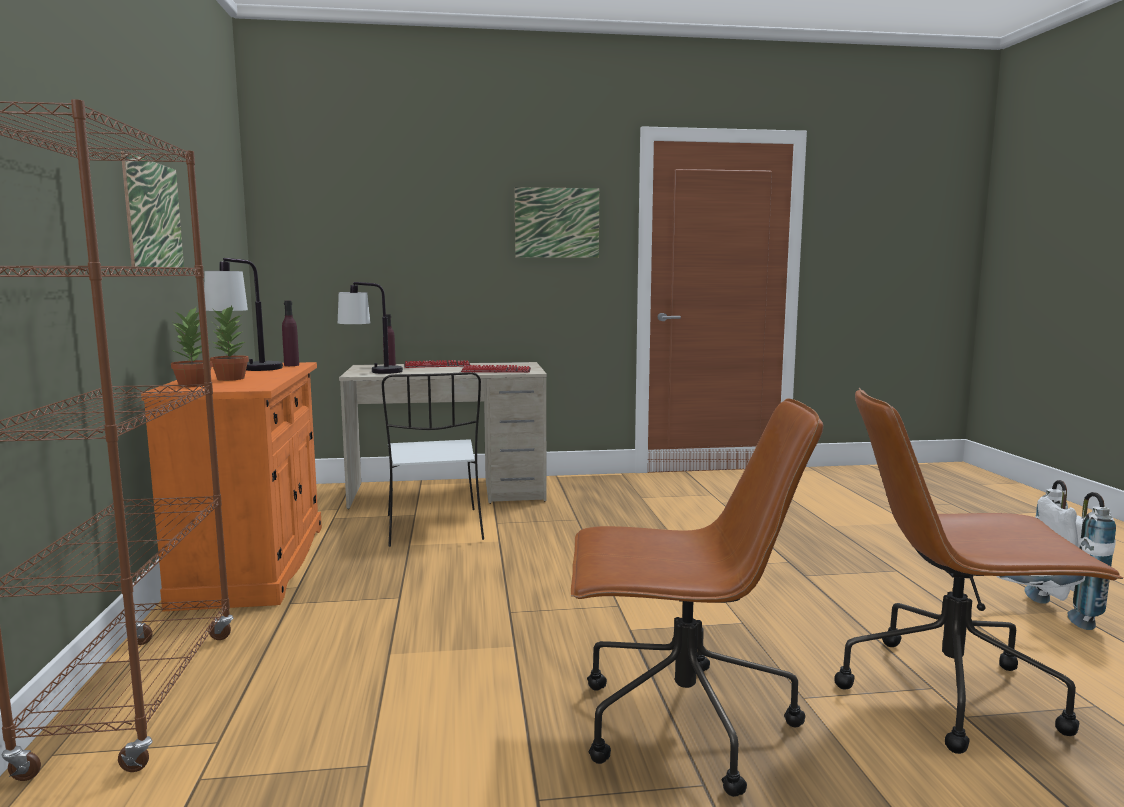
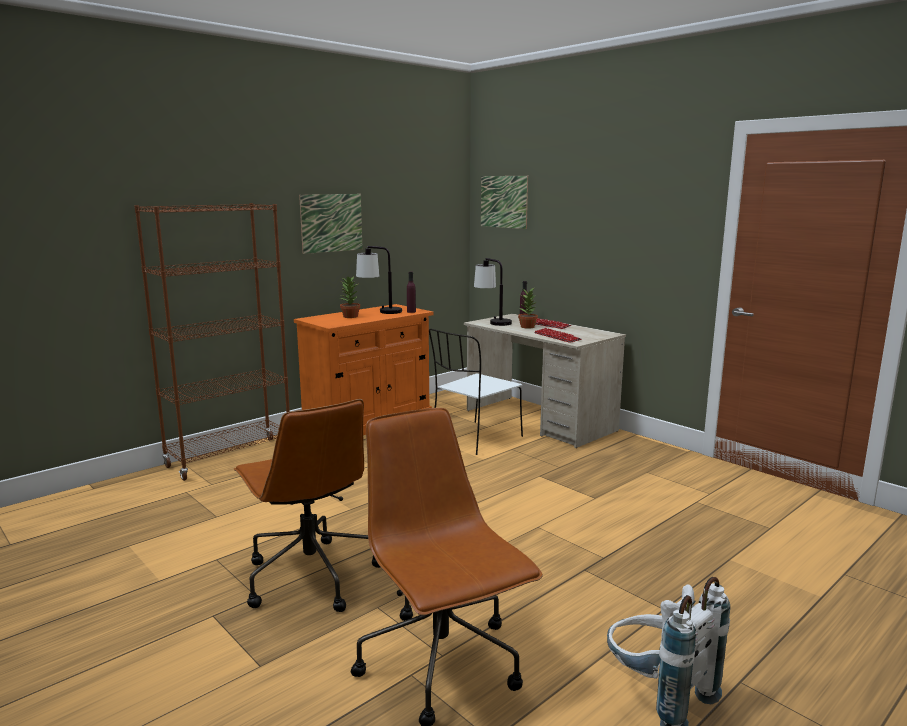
camera: 55 degrees right, 5 degrees up
potted plant [169,307,213,387] -> potted plant moved to [518,288,538,329]
picture [515,187,599,258] -> picture moved to [481,176,528,229]

